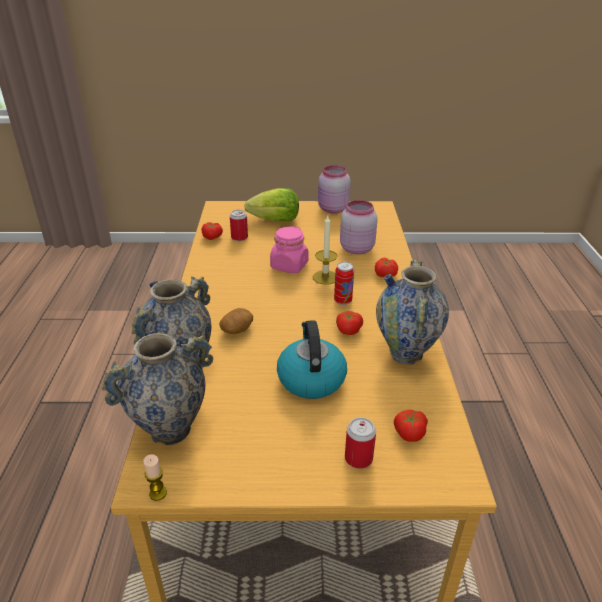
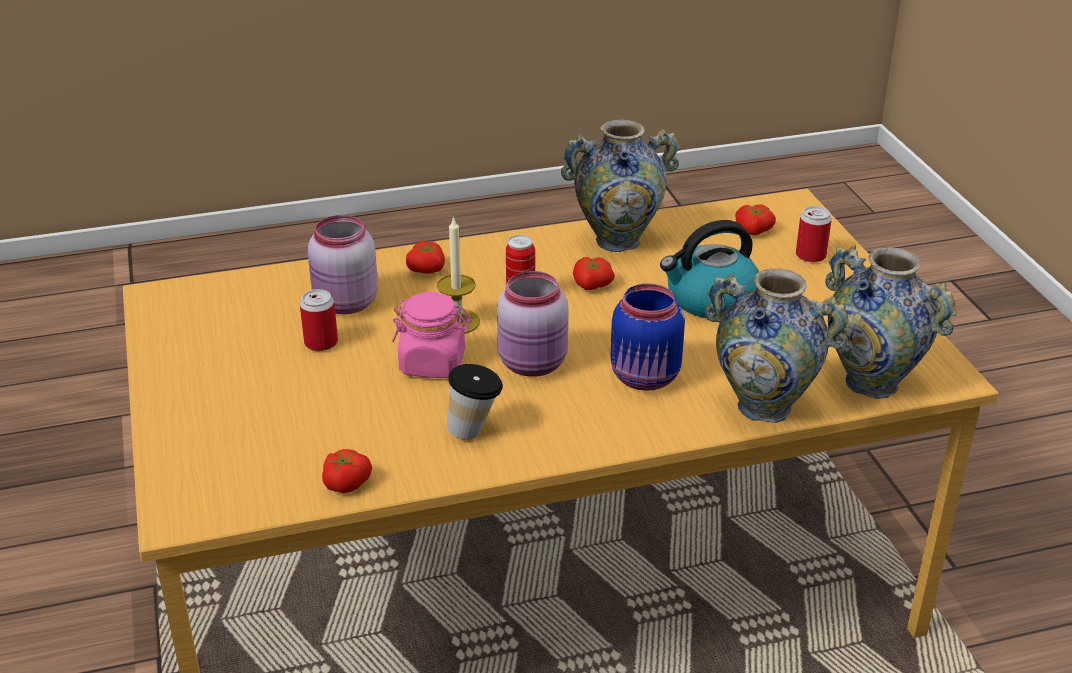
camera: 105 degrees left, 0 degrees up
candle [143,454,167,501] -> none
potato [219,308,253,334] -> blue jar [610,283,685,391]
can [230,210,248,241] -> can moved to [300,289,338,351]
lettuce [244,188,299,222] -> none
pink jar [318,165,351,213] -> pink jar moved to [497,271,568,377]
none -> cup [447,364,503,440]

